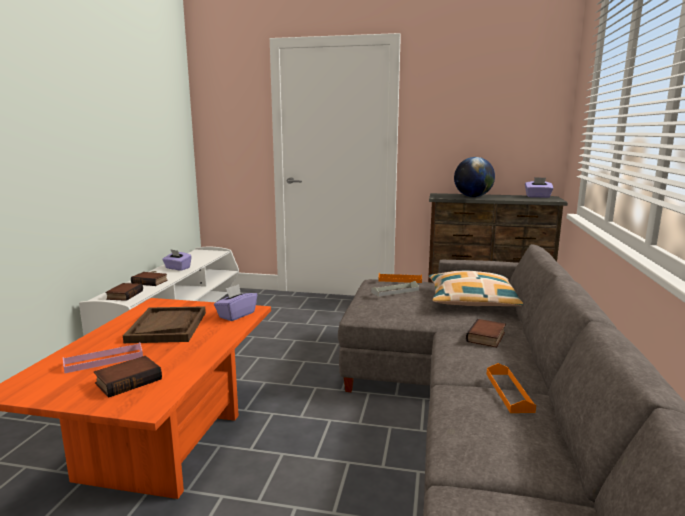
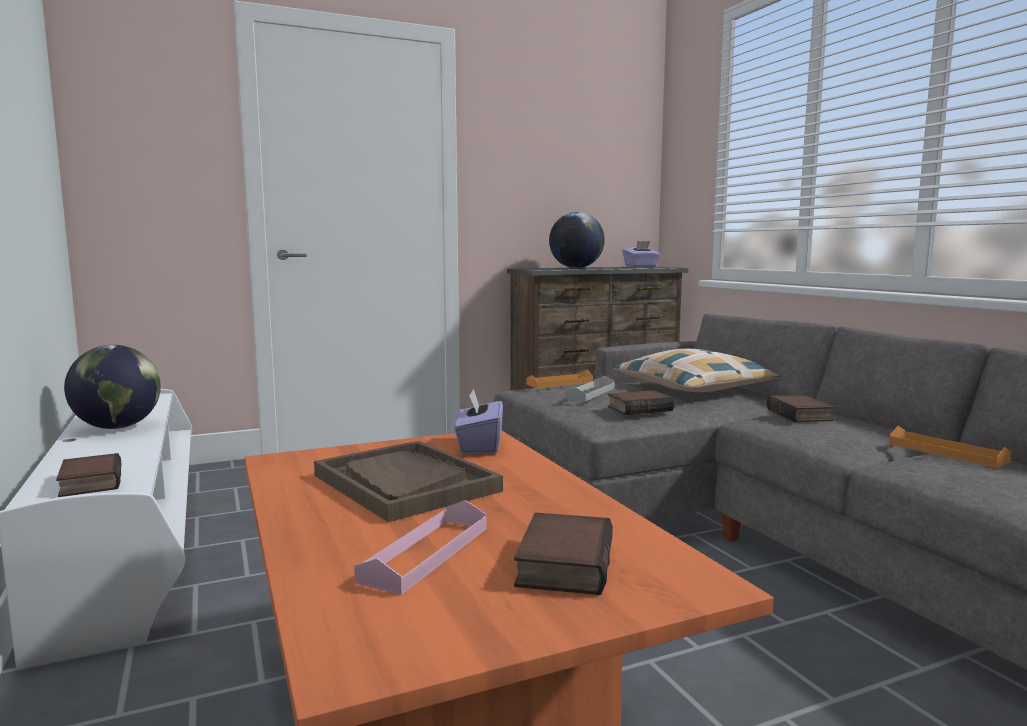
camera: 35 degrees left, 5 degrees down
book [131,272,168,286] -> book moved to [607,390,674,415]
purple tissue box [162,249,192,271] -> globe [64,345,161,429]

